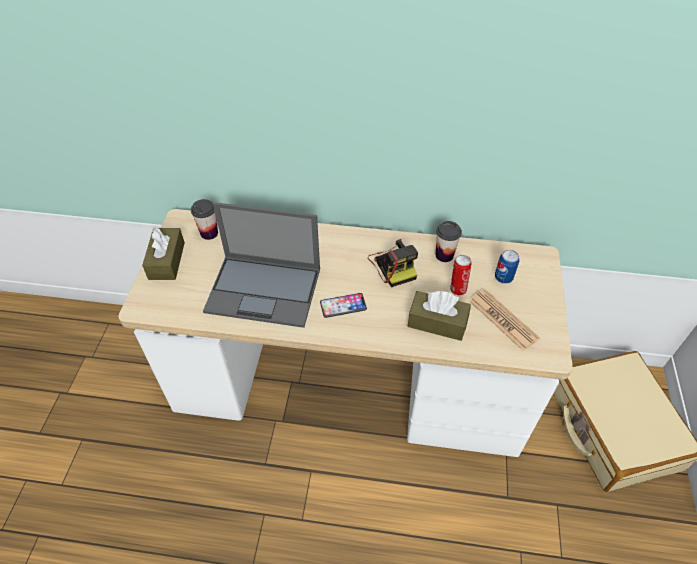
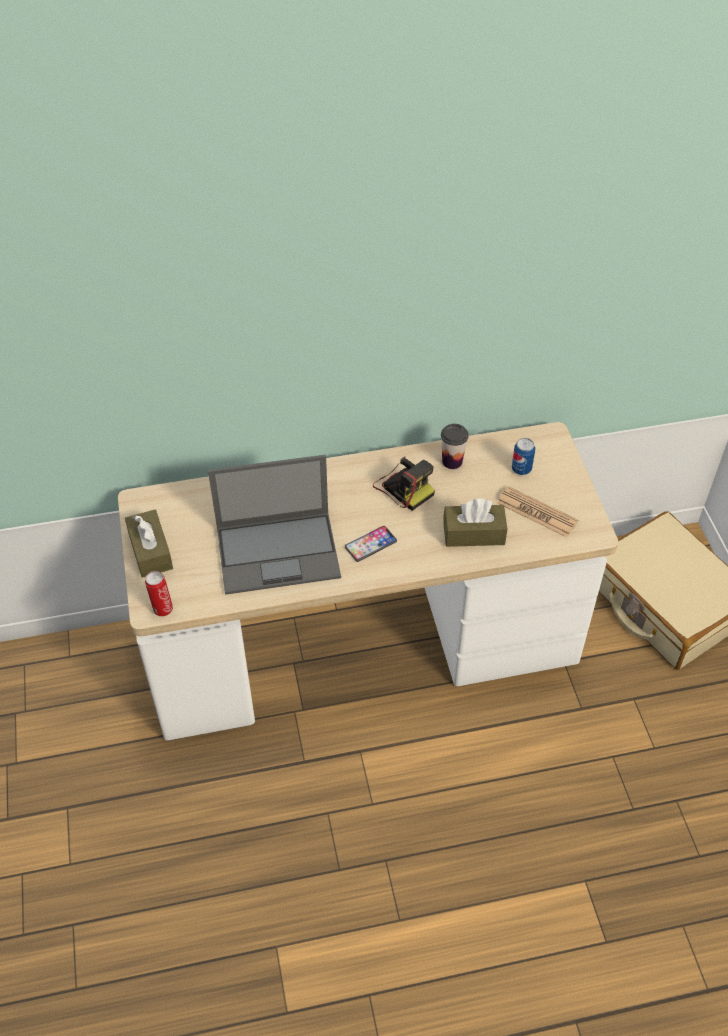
camera: 20 degrees left, 0 degrees up
cup [191,199,218,240] -> none
can [450,255,472,296] -> can moved to [145,571,173,617]

